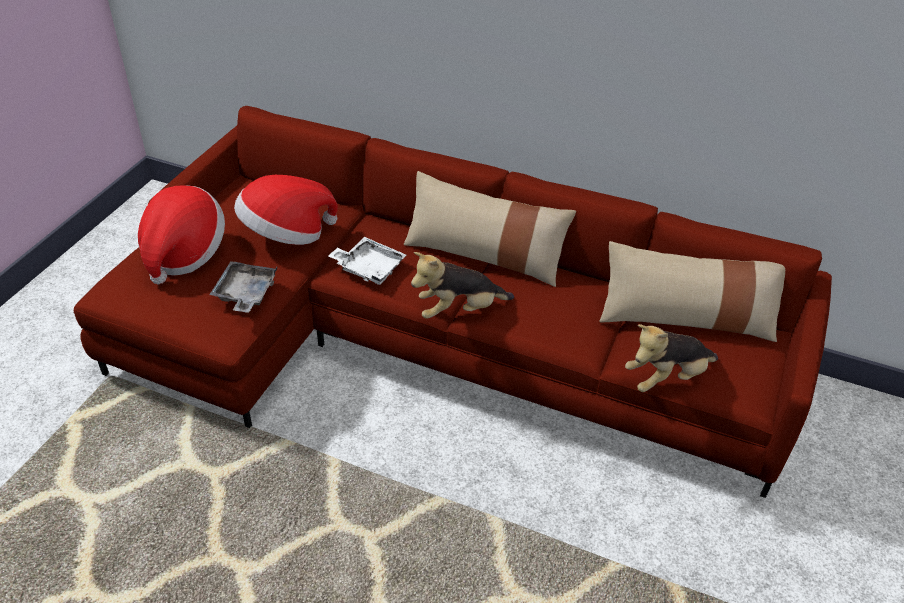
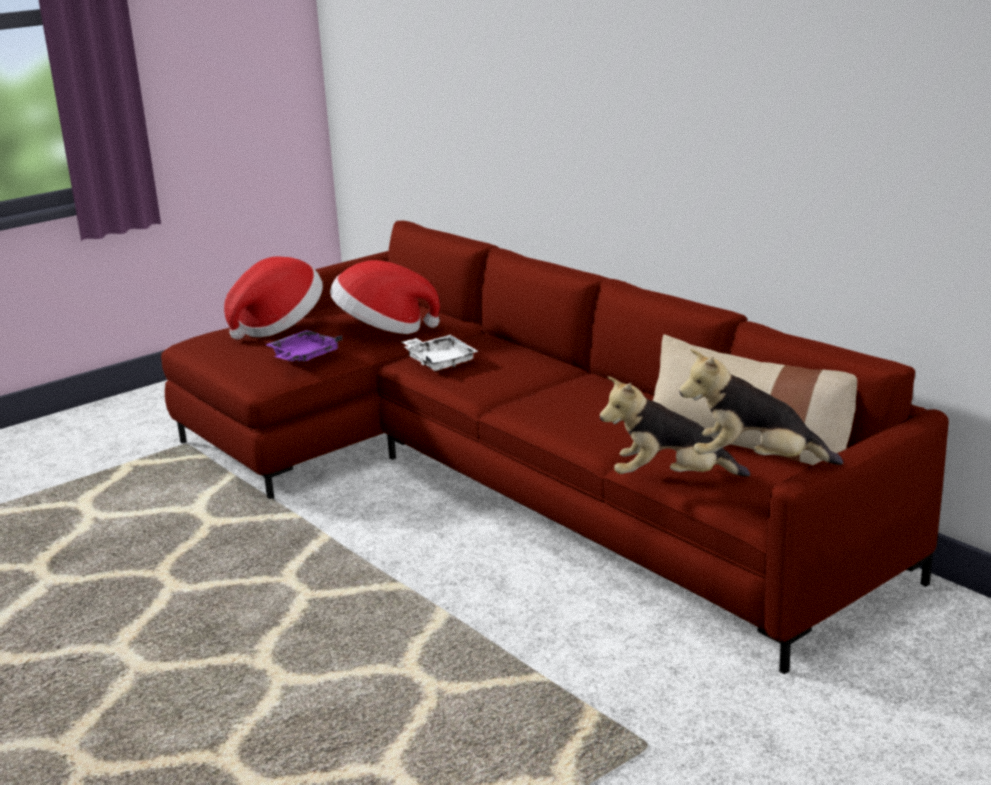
camera: 30 degrees right, 20 degrees down
grey tray [209,261,277,313] -> purple tray [266,330,343,362]
beige pillow [404,171,576,287] -> none
plush toy [411,252,514,319] -> plush toy moved to [679,349,843,465]

